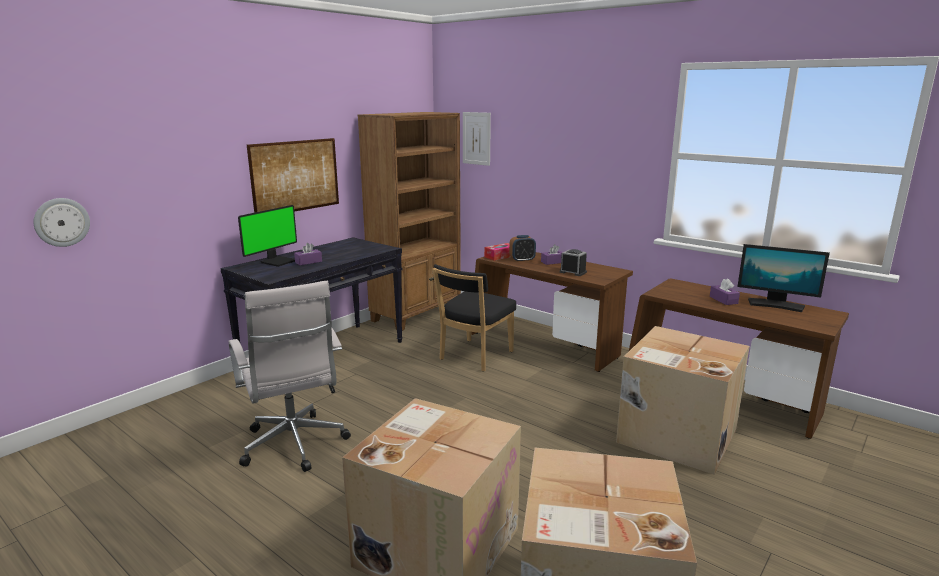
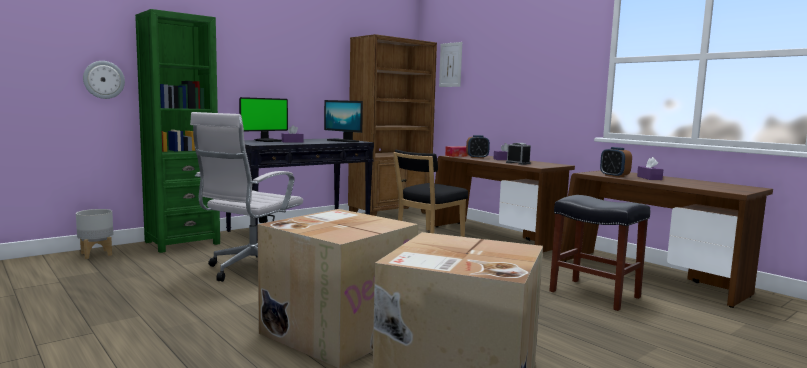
camera: 10 degrees right, 10 degrees down
white office chair [228,281,351,472] -> white office chair turned 45 degrees clockwise [190,112,303,282]
picture [247,138,339,213] -> none
cardboard box [616,326,750,474] -> black stool [549,195,650,311]
monitor [737,244,830,312] -> monitor moved to [324,100,363,143]
none -> grey planter [76,209,113,259]
none -> green bookcase [135,9,220,253]
none -> alarm clock [600,147,632,178]

